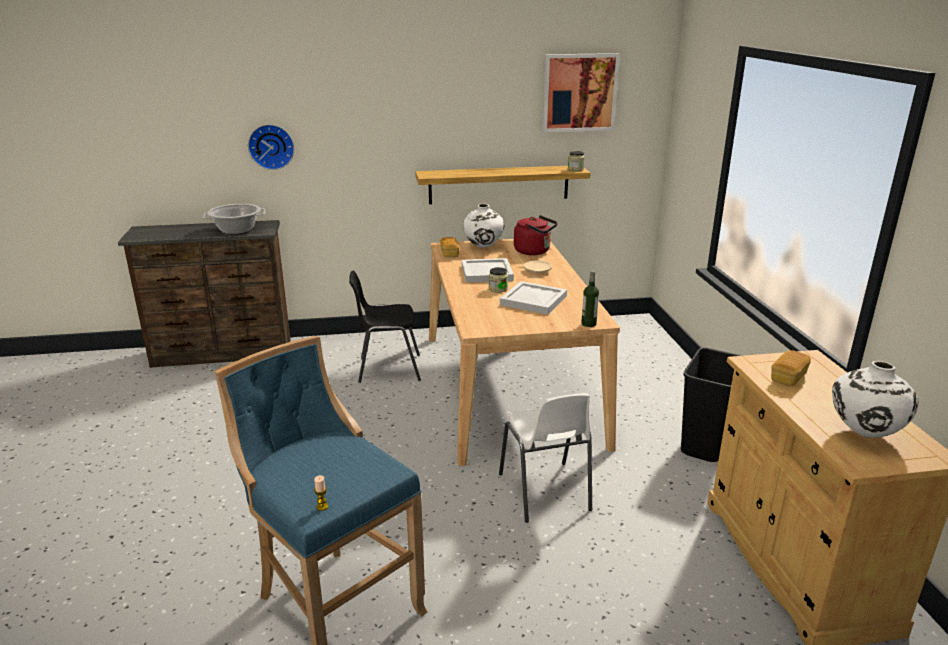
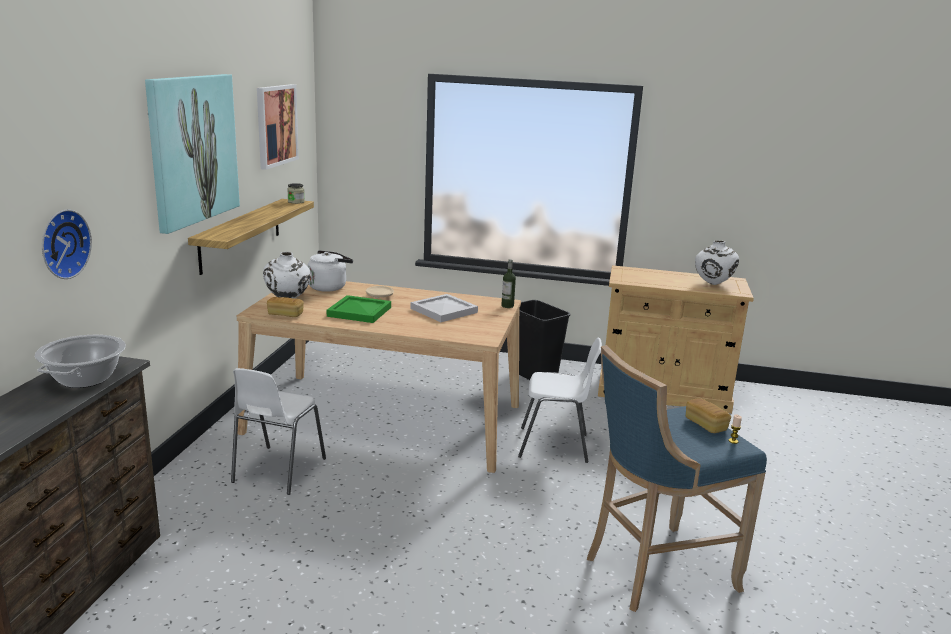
camera: 70 degrees left, 5 degrees down
black chair [349,270,421,383] -> white chair [231,368,326,495]
white tray [462,258,514,283] -> green tray [327,295,391,323]
jar [489,267,508,292] -> none
red kettle [514,215,558,255] -> white kettle [307,250,353,292]
bread [771,350,811,386] -> bread moved to [686,398,731,433]
none -> picture [145,74,240,234]

